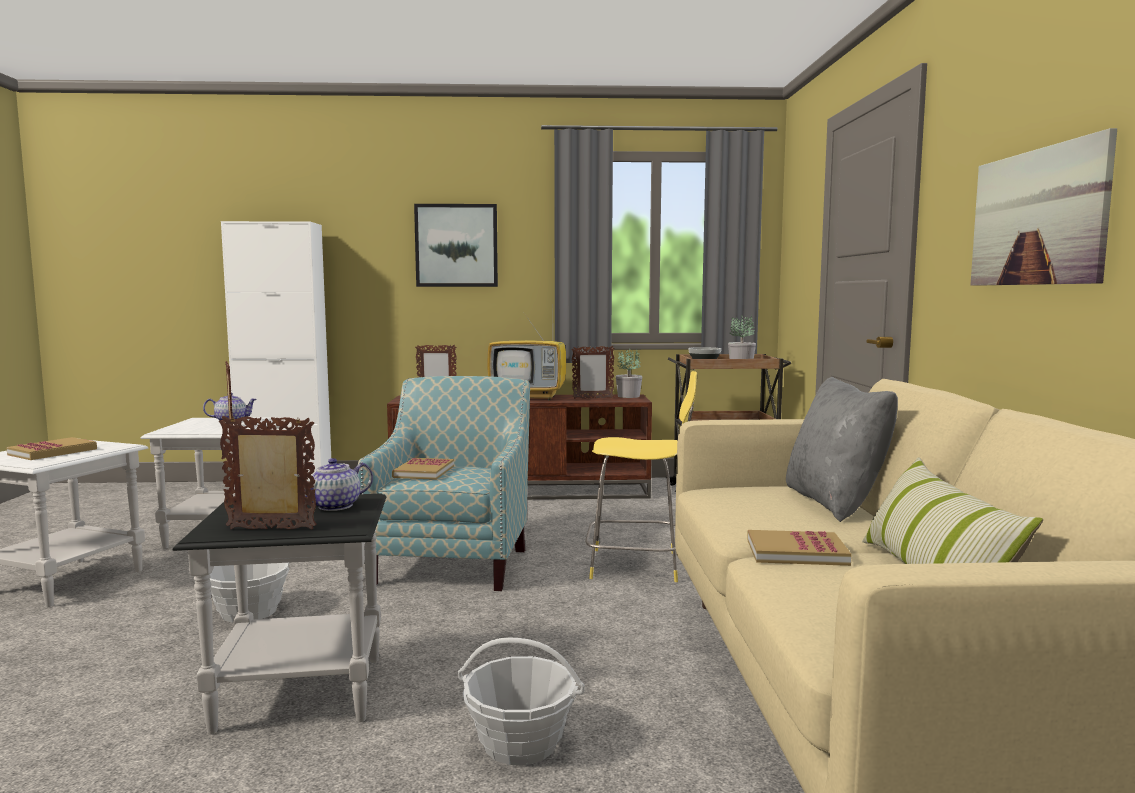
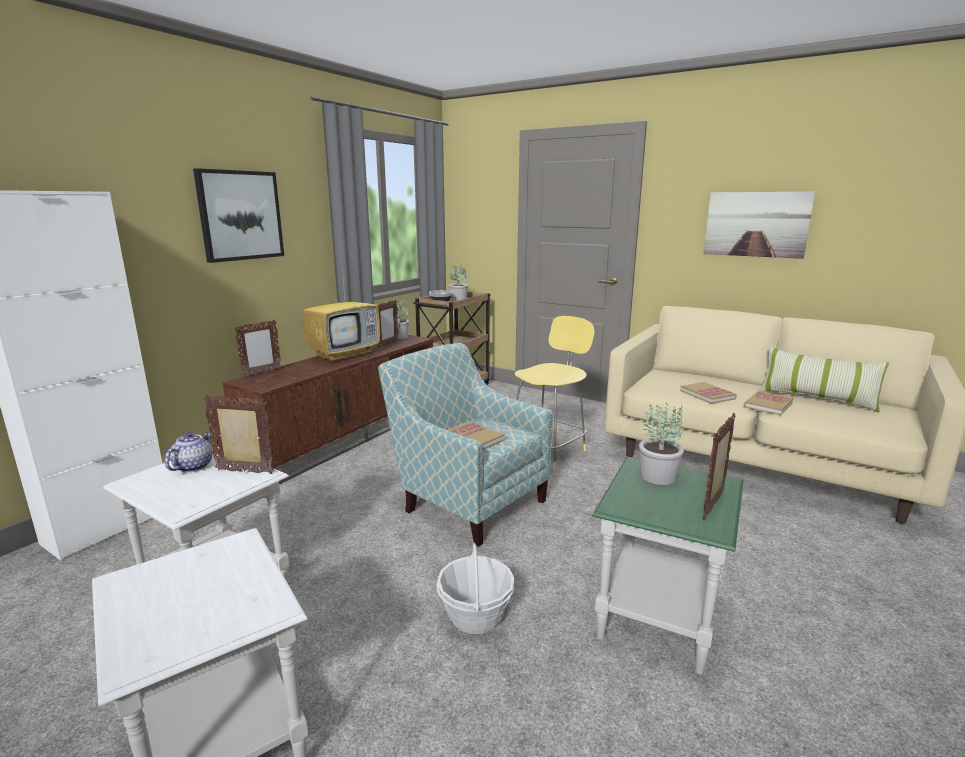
camera: 55 degrees left, 10 degrees up
book [6,437,97,460] -> book moved to [680,382,737,404]
black side table [173,494,386,734] -> green side table [592,457,743,675]
teapot [305,458,373,511] -> potted plant [639,402,684,485]
basket [458,637,585,765] -> none
grey pillow [786,377,898,522] -> none

